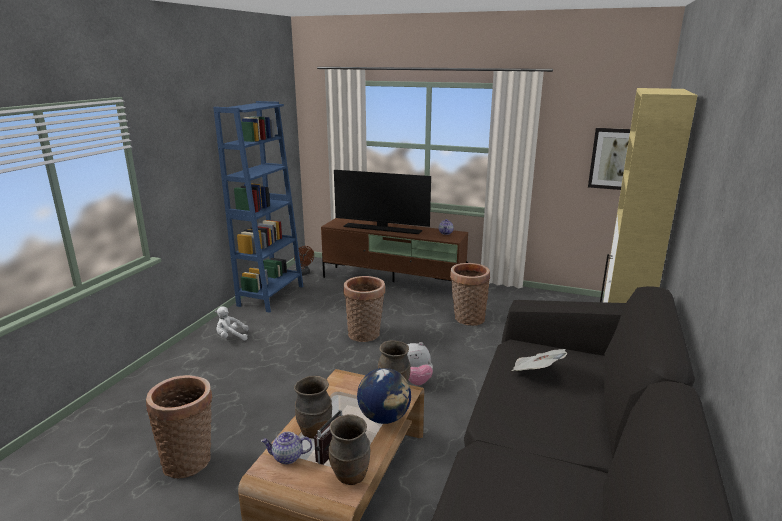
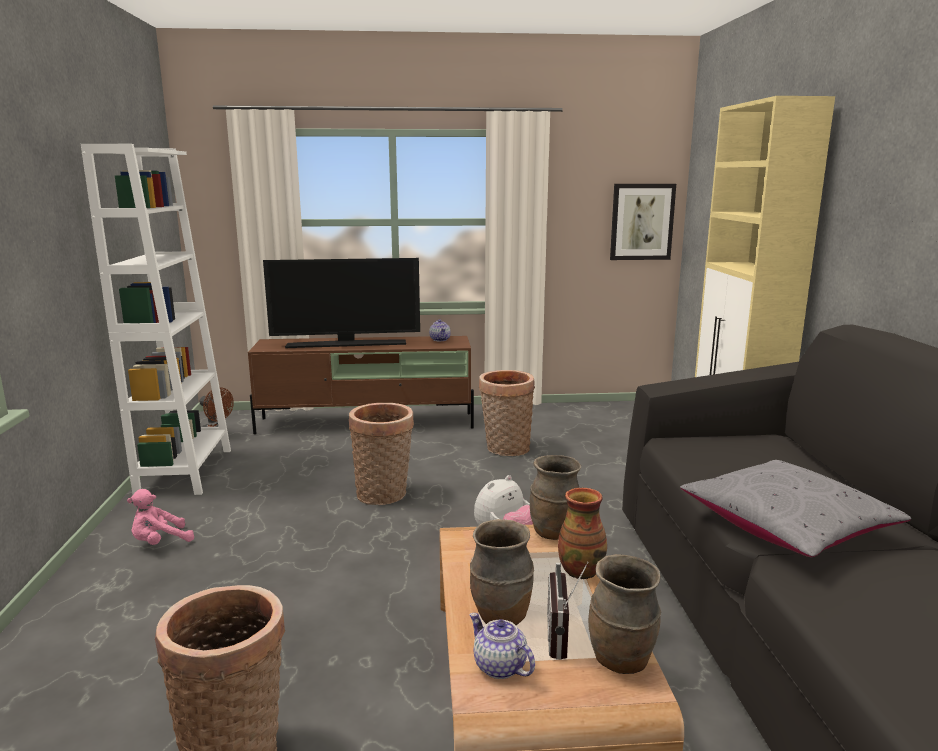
camera: 25 degrees left, 5 degrees down
blue bookcase [213,101,303,313] -> white bookcase [81,144,231,495]
white plush toy [215,306,249,341] -> pink plush toy [127,489,194,545]
teapot [261,432,312,464] -> teapot turned 75 degrees clockwise [470,613,535,679]
globe [357,368,411,424] -> vase [558,488,607,579]
newspaper [511,349,567,371] -> none
none -> grey pillow [680,460,911,557]

